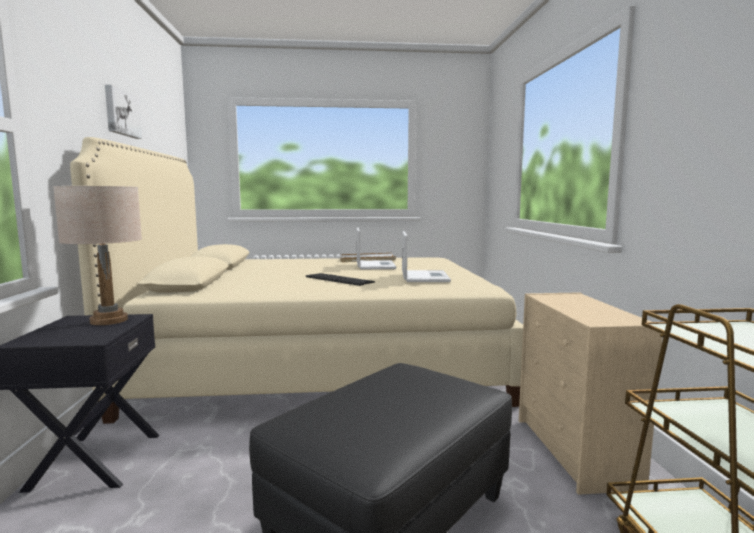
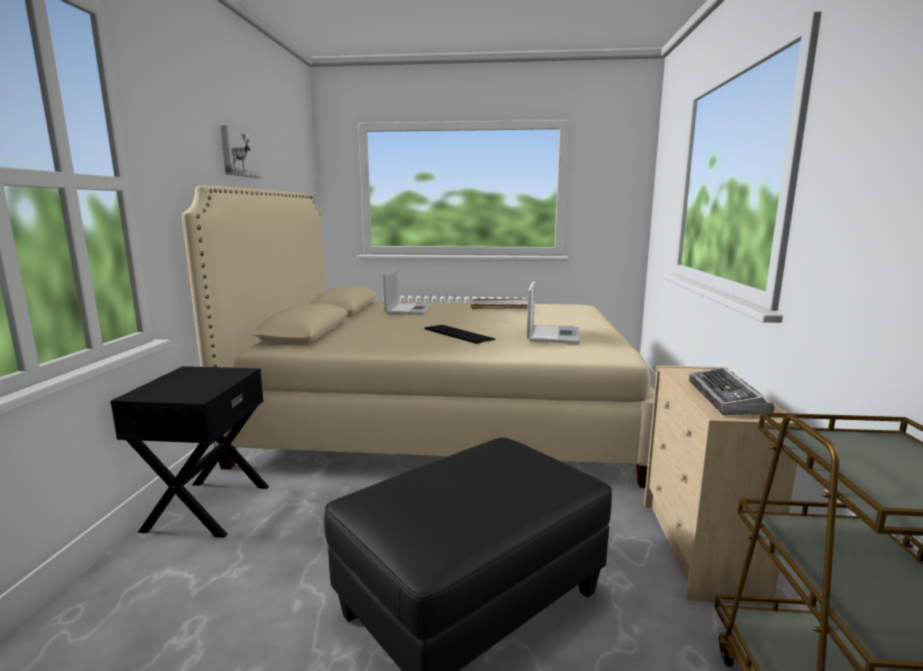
camera: 10 degrees right, 5 degrees up
beige table lamp [53,186,142,325] -> none
laptop [356,228,396,269] -> laptop moved to [383,269,432,315]
none -> keyboard [689,367,775,415]

